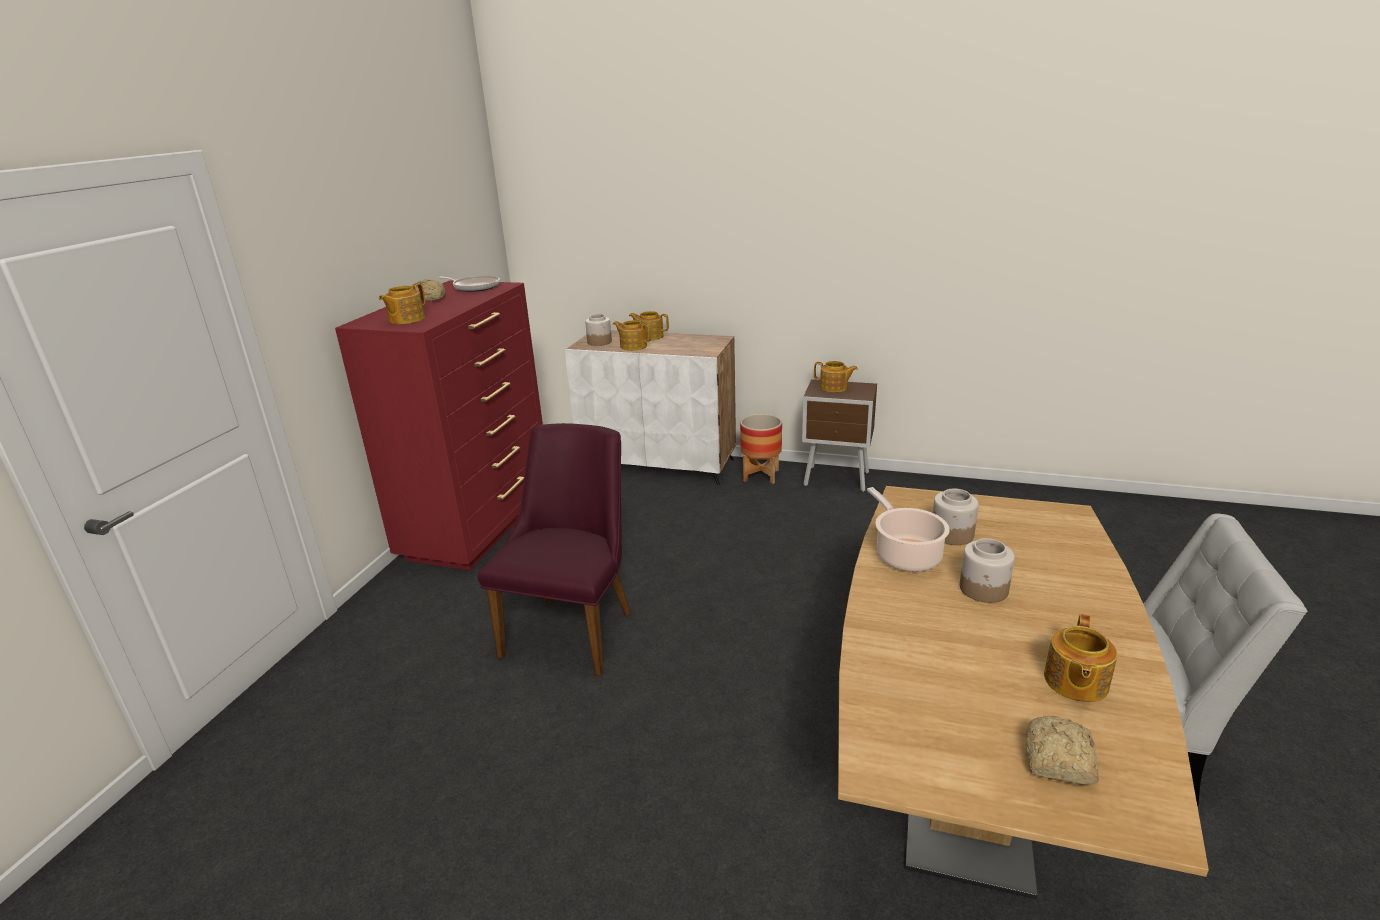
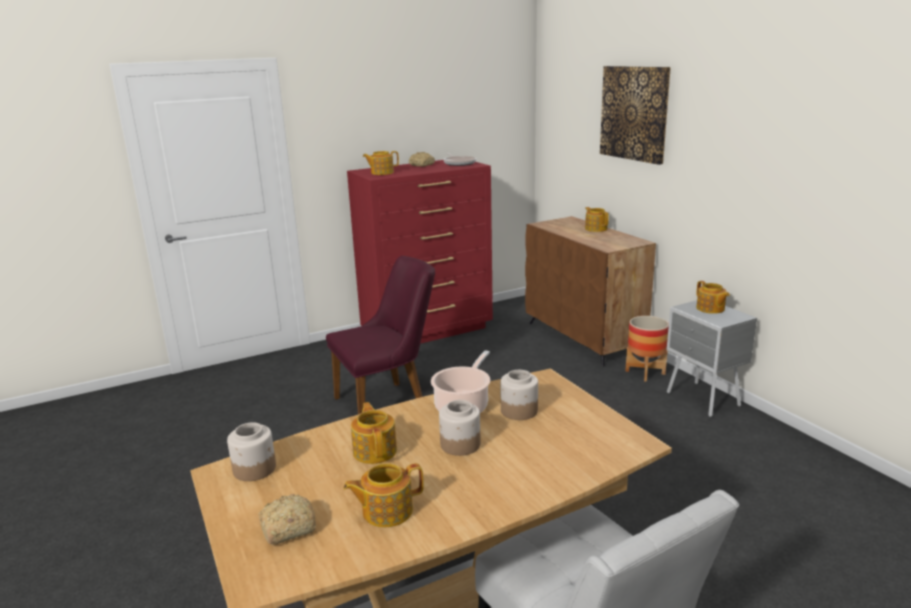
camera: 45 degrees right, 5 degrees down
white cabinet [565,330,736,486] -> brown cabinet [525,216,656,367]
jar [585,314,612,346] -> jar moved to [227,422,276,481]
teapot [613,320,651,351] -> teapot moved to [351,402,397,464]
brown nightstand [802,379,877,492] -> grey nightstand [667,300,757,417]
none -> picture [600,66,671,165]

